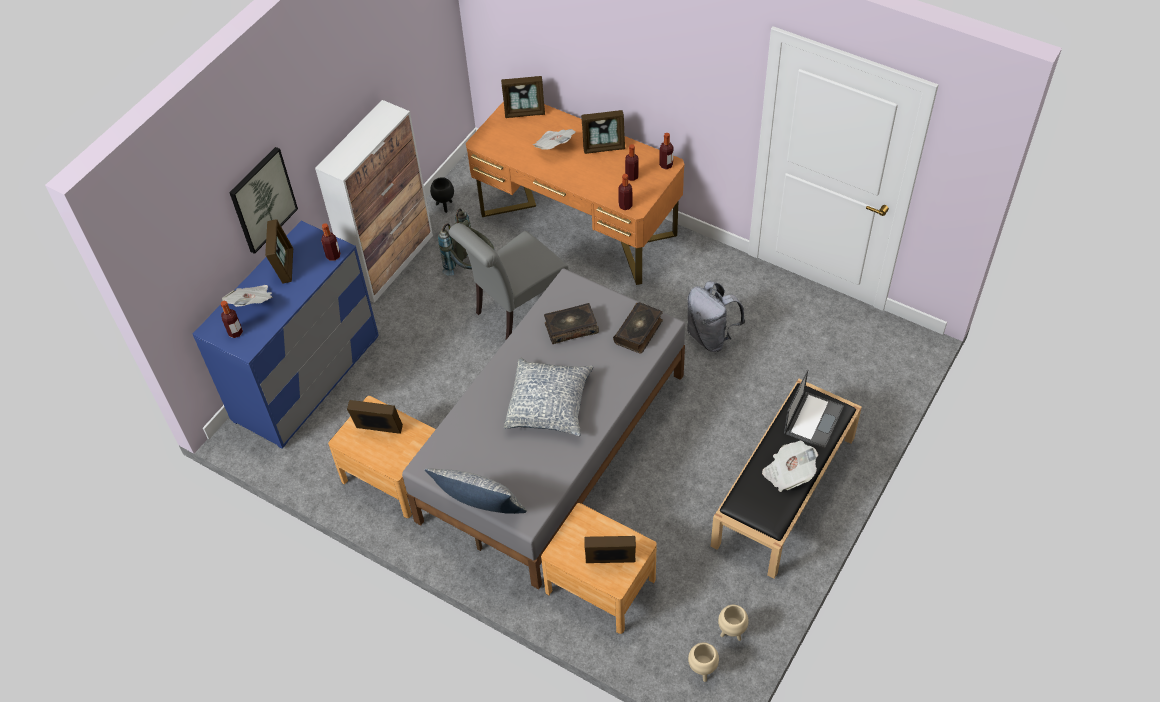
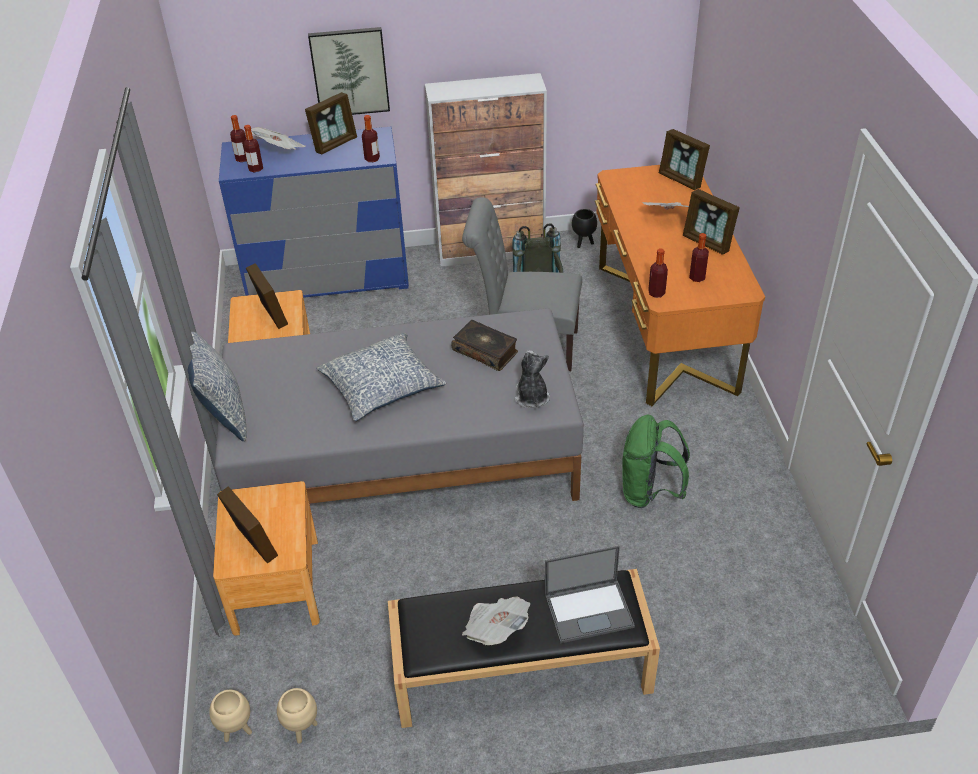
camera: 50 degrees right, 10 degrees down
book [613,302,663,354] -> plush toy [515,350,550,408]
bottle [659,133,674,169] -> bottle moved to [243,125,263,172]
grey backpack [687,281,745,352] -> green backpack [622,415,690,508]

